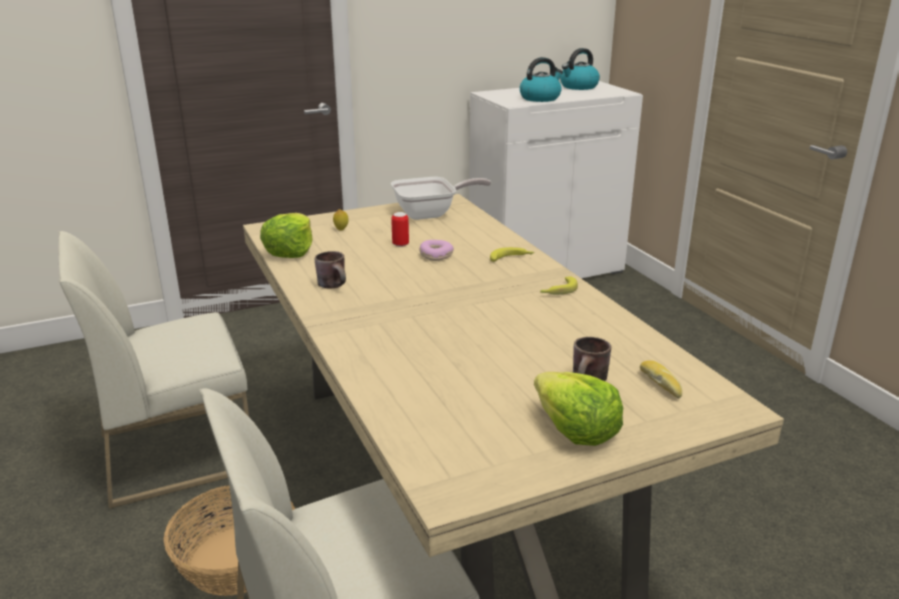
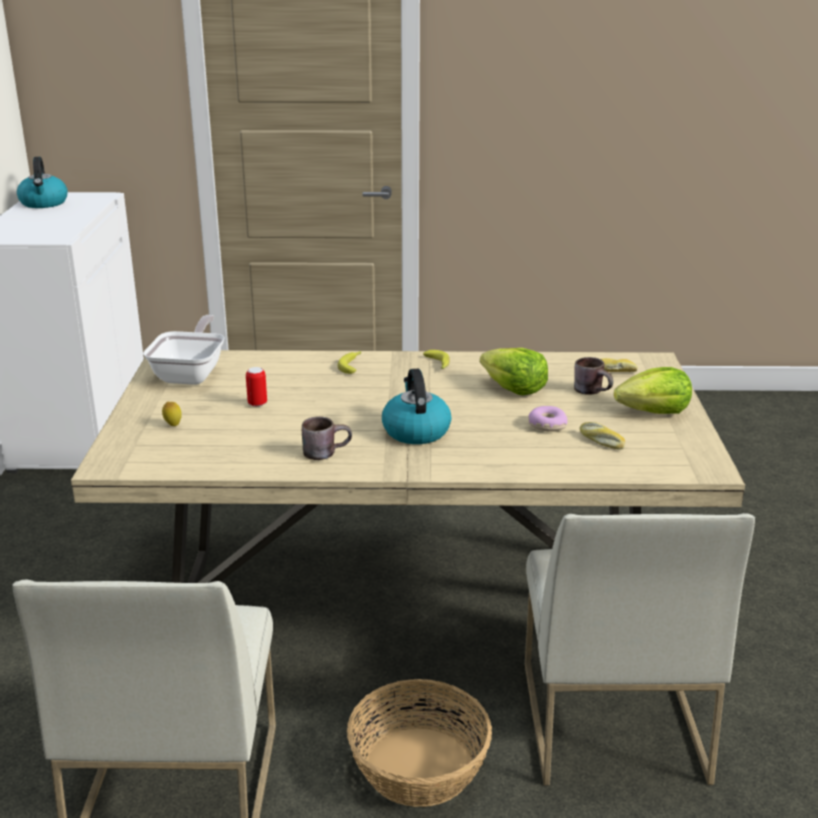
camera: 65 degrees left, 0 degrees up
lettuce [260,213,313,258] -> lettuce moved to [480,348,548,395]
donut [419,240,454,261] -> donut moved to [528,406,568,431]
kettle [520,57,563,102] -> kettle moved to [382,369,451,444]
none -> bread [579,422,625,450]

